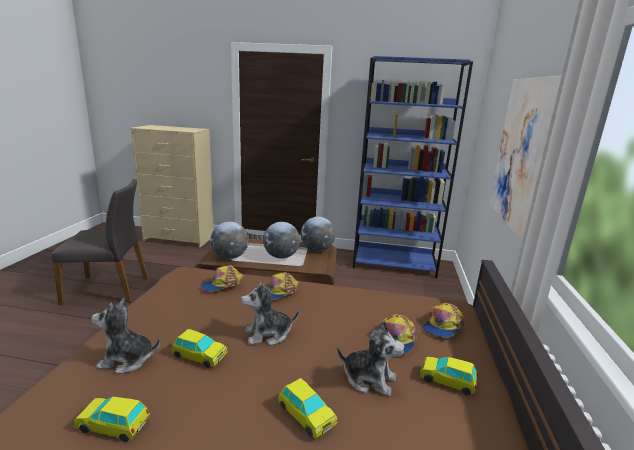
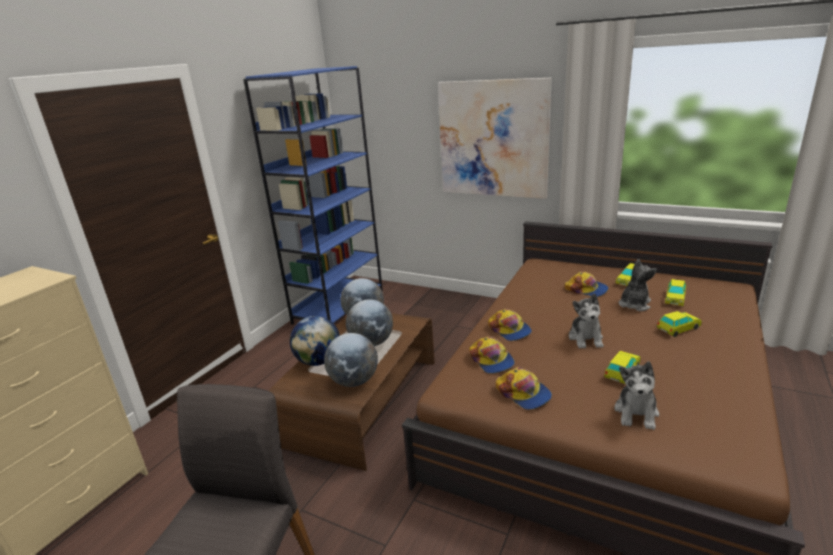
camera: 70 degrees left, 5 degrees up
toy car [74,397,150,442] -> toy car moved to [665,279,686,306]
cap [422,303,464,337] -> cap moved to [496,367,552,410]
none -> globe [290,316,340,366]

